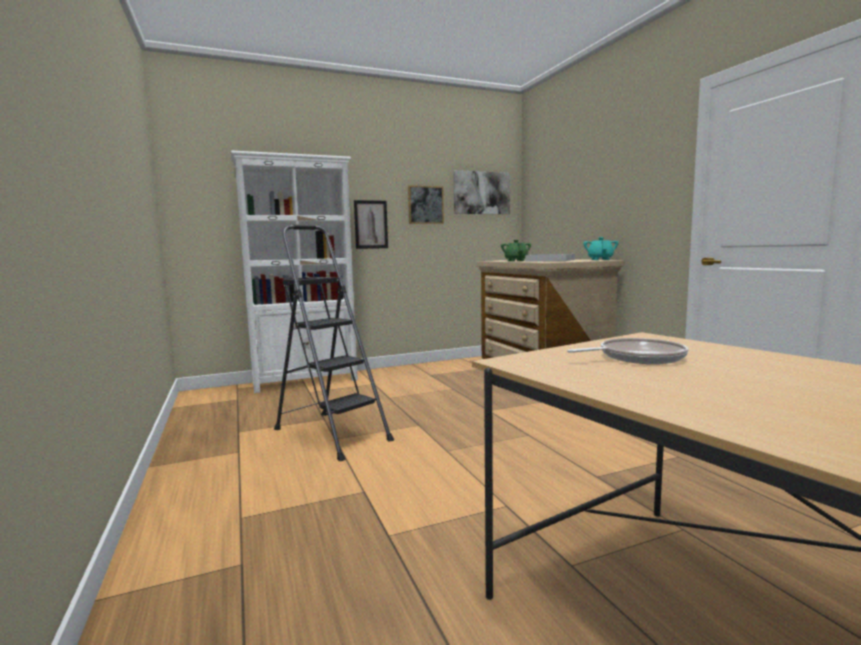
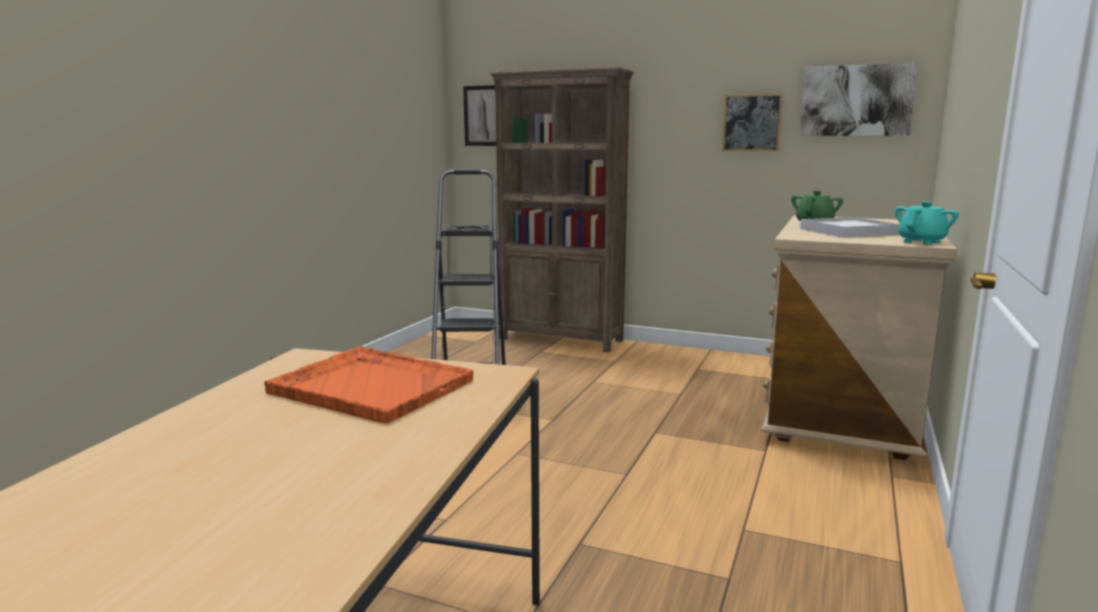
camera: 45 degrees right, 5 degrees up
white bookcase [231,151,358,393] -> brown bookcase [490,66,634,352]
picture [354,200,388,249] -> picture moved to [463,85,496,146]
frying pan [567,338,689,364] -> orange tray [264,346,473,423]

